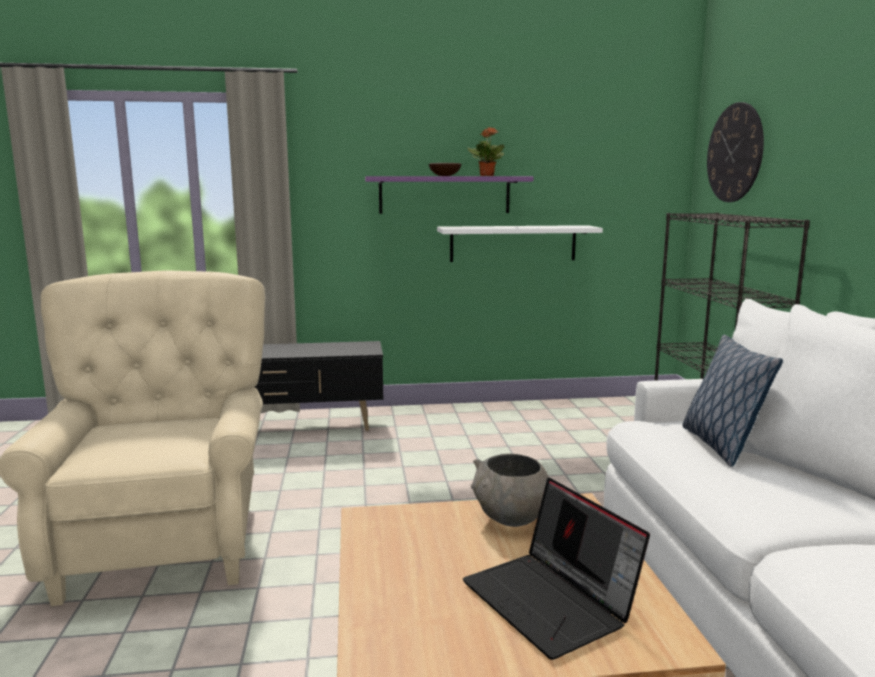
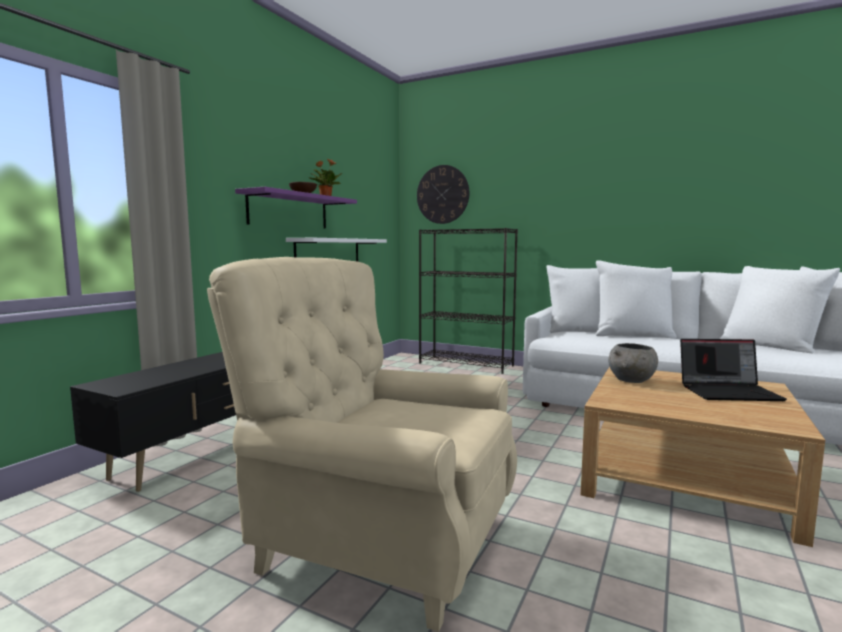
camera: 55 degrees left, 5 degrees down
pillow [683,335,783,467] -> none

